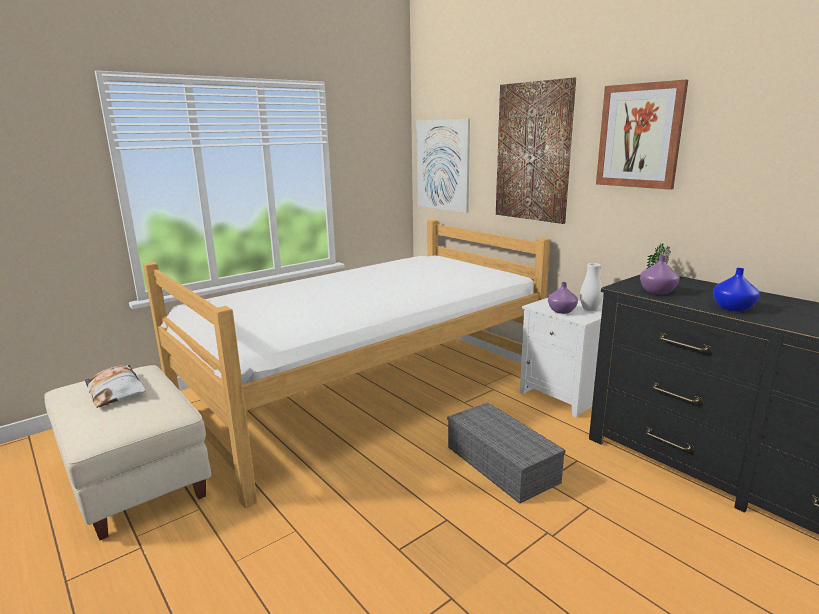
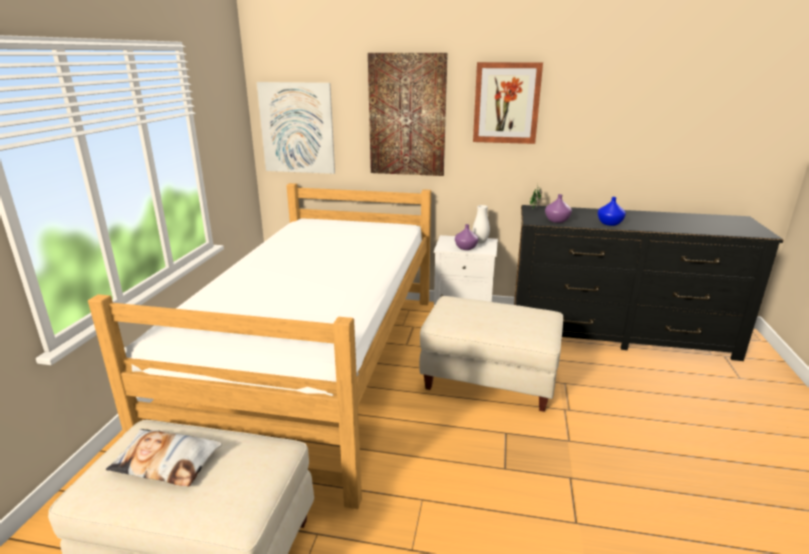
camera: 40 degrees left, 5 degrees up
grey storage box [447,402,566,504] -> beige ottoman [419,296,563,412]

